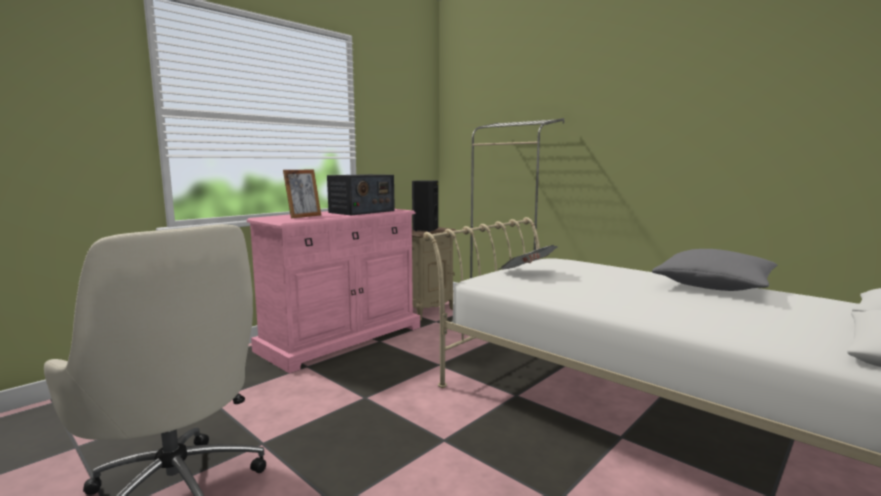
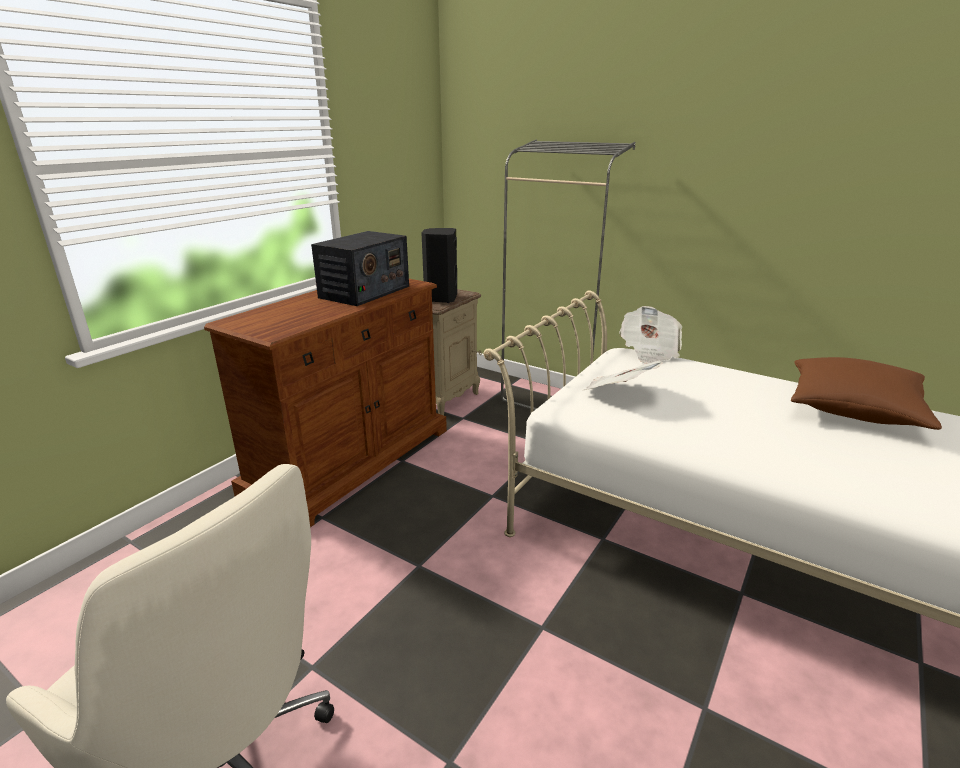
camera: 10 degrees left, 15 degrees up
pink dresser [247,209,420,373] -> brown dresser [204,279,447,527]
picture frame [283,170,321,218] -> none
grey pillow [652,249,778,291] -> brown pillow [791,357,942,430]
none -> newspaper [619,306,682,364]

